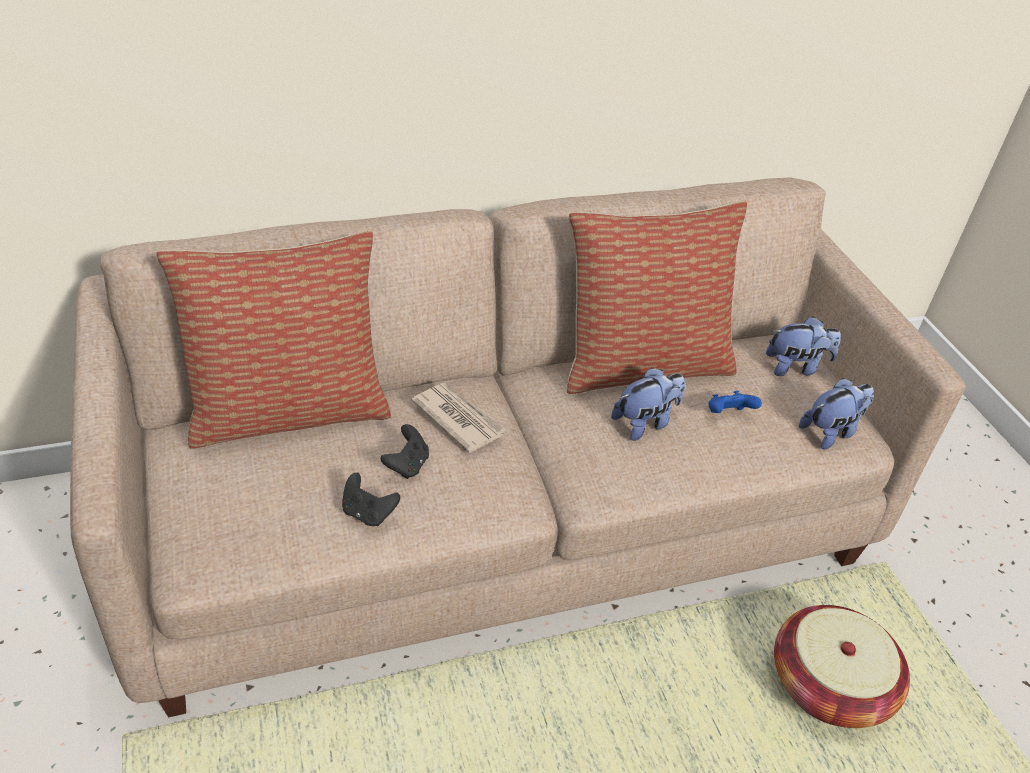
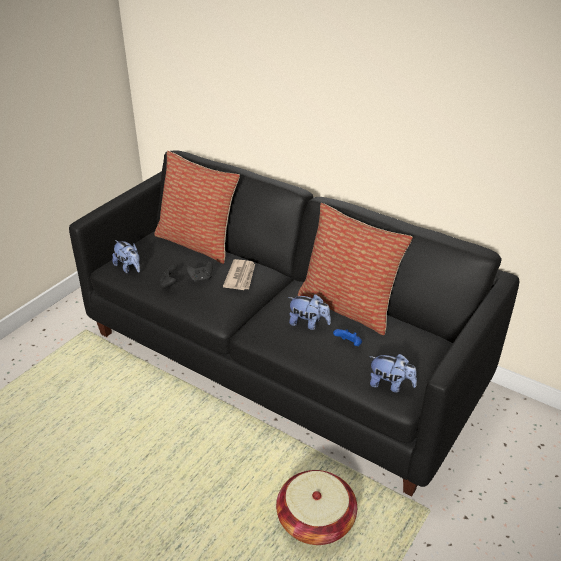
camera: 55 degrees right, 5 degrees down
beige sofa [70,178,966,717] -> black sofa [69,151,520,496]
plush toy [766,316,841,376] -> plush toy moved to [112,240,140,273]

